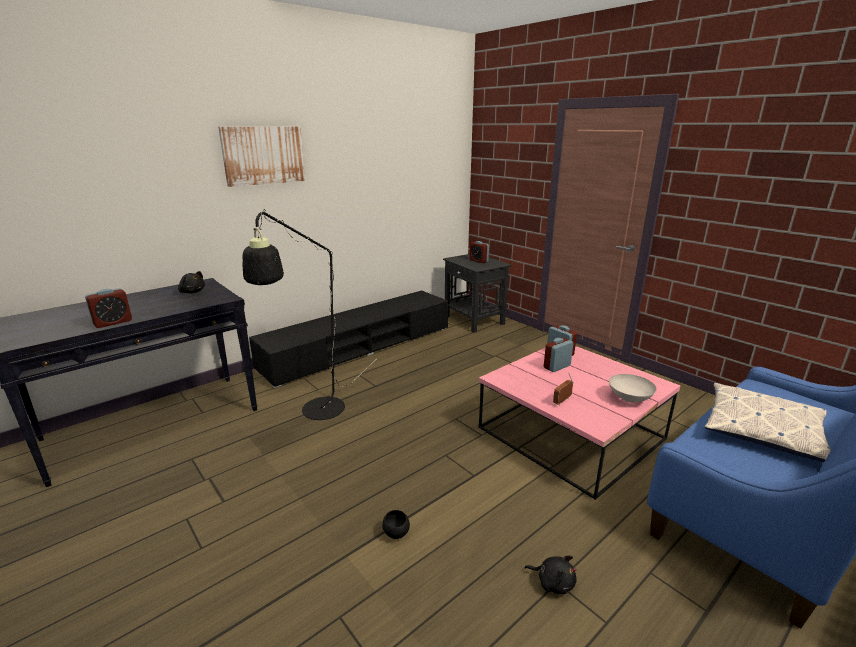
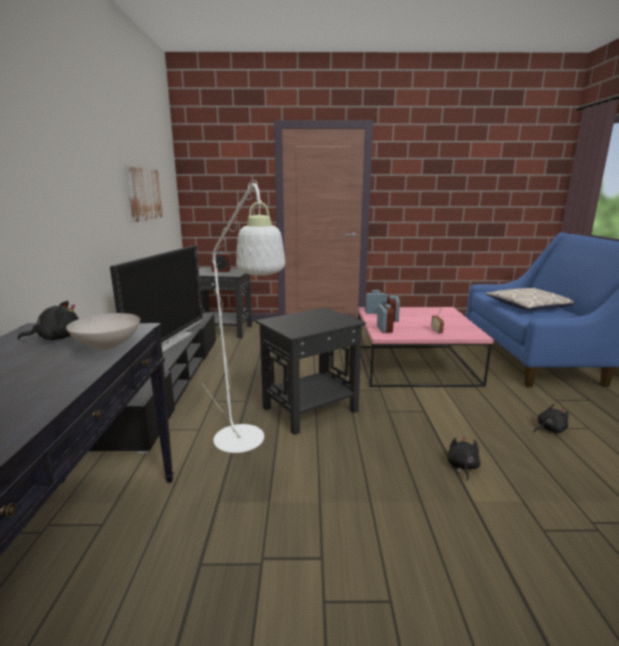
camera: 50 degrees left, 5 degrees down
alarm clock [85,288,132,328] -> alarm clock moved to [377,304,394,333]
picture [218,127,306,187] -> picture moved to [126,166,163,222]
black floor lamp [242,209,372,420] -> white floor lamp [202,180,285,453]
black bowl [382,510,410,539] -> black plush toy [447,436,481,481]
white bowl [609,374,657,403] -> white bowl moved to [66,313,140,350]
none -> television [110,246,203,353]
none -> black side table [256,307,366,435]

